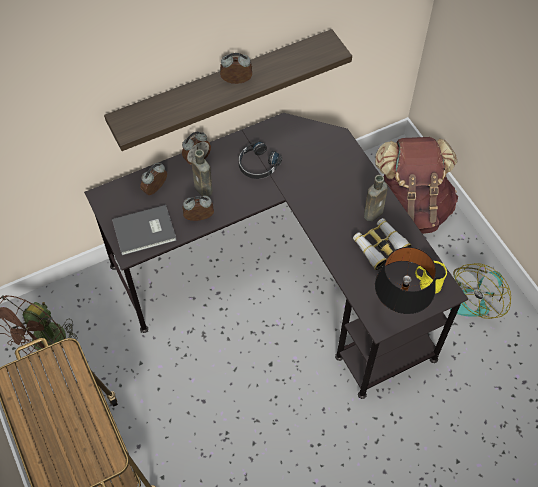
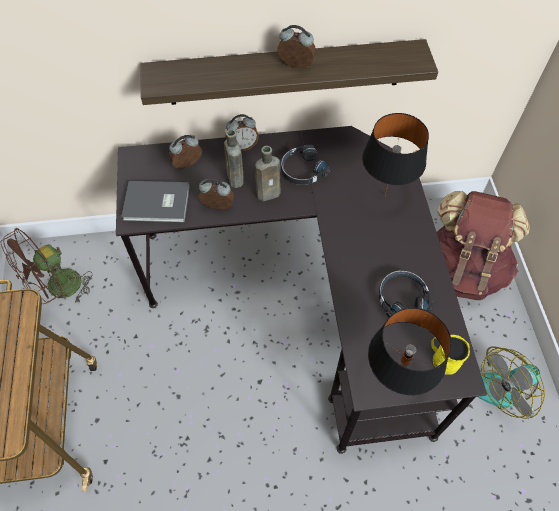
camera: 20 degrees right, 0 degrees up
binoculars [353,218,412,270] -> black headphones [379,270,433,318]
brown bottle [364,175,388,221] -> brown bottle moved to [255,146,280,201]
none -> black table lamp [362,113,429,195]

